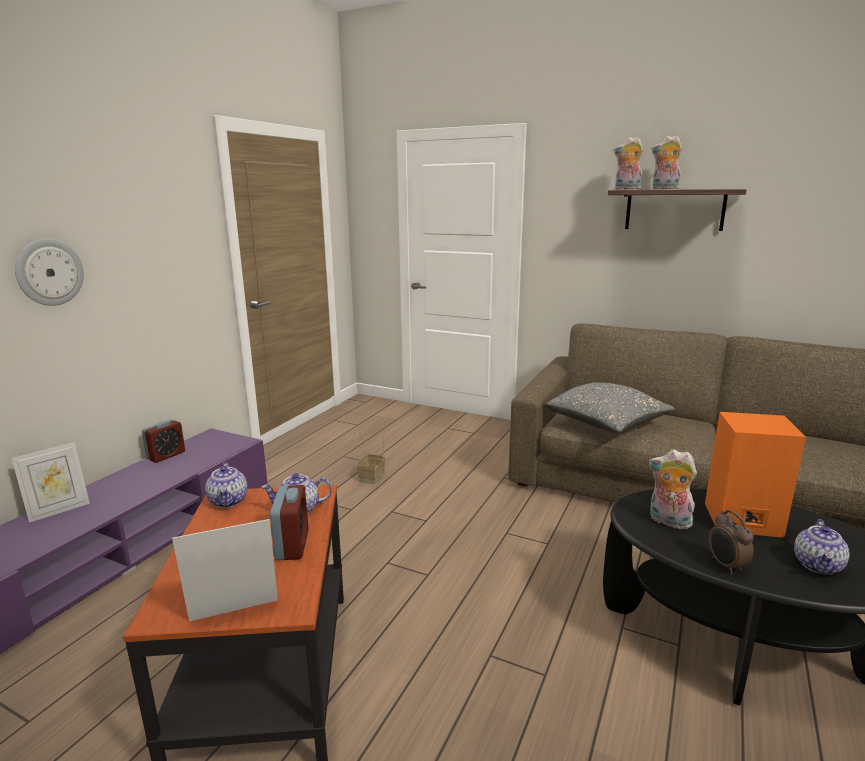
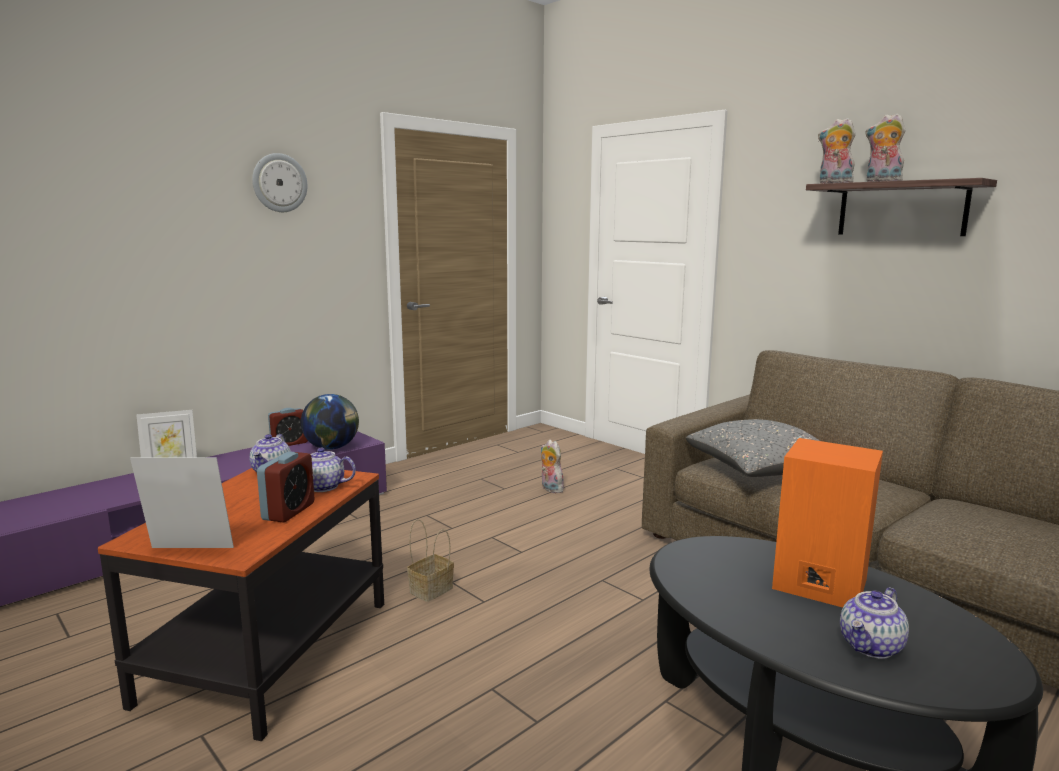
camera: 20 degrees right, 5 degrees down
wall clock [15,239,84,306] -> wall clock moved to [252,153,307,212]
basket [356,432,385,484] -> basket moved to [407,519,454,602]
plush toy [649,449,697,529] -> plush toy moved to [541,440,564,493]
alarm clock [708,510,754,574] -> none
none -> globe [301,394,359,450]

